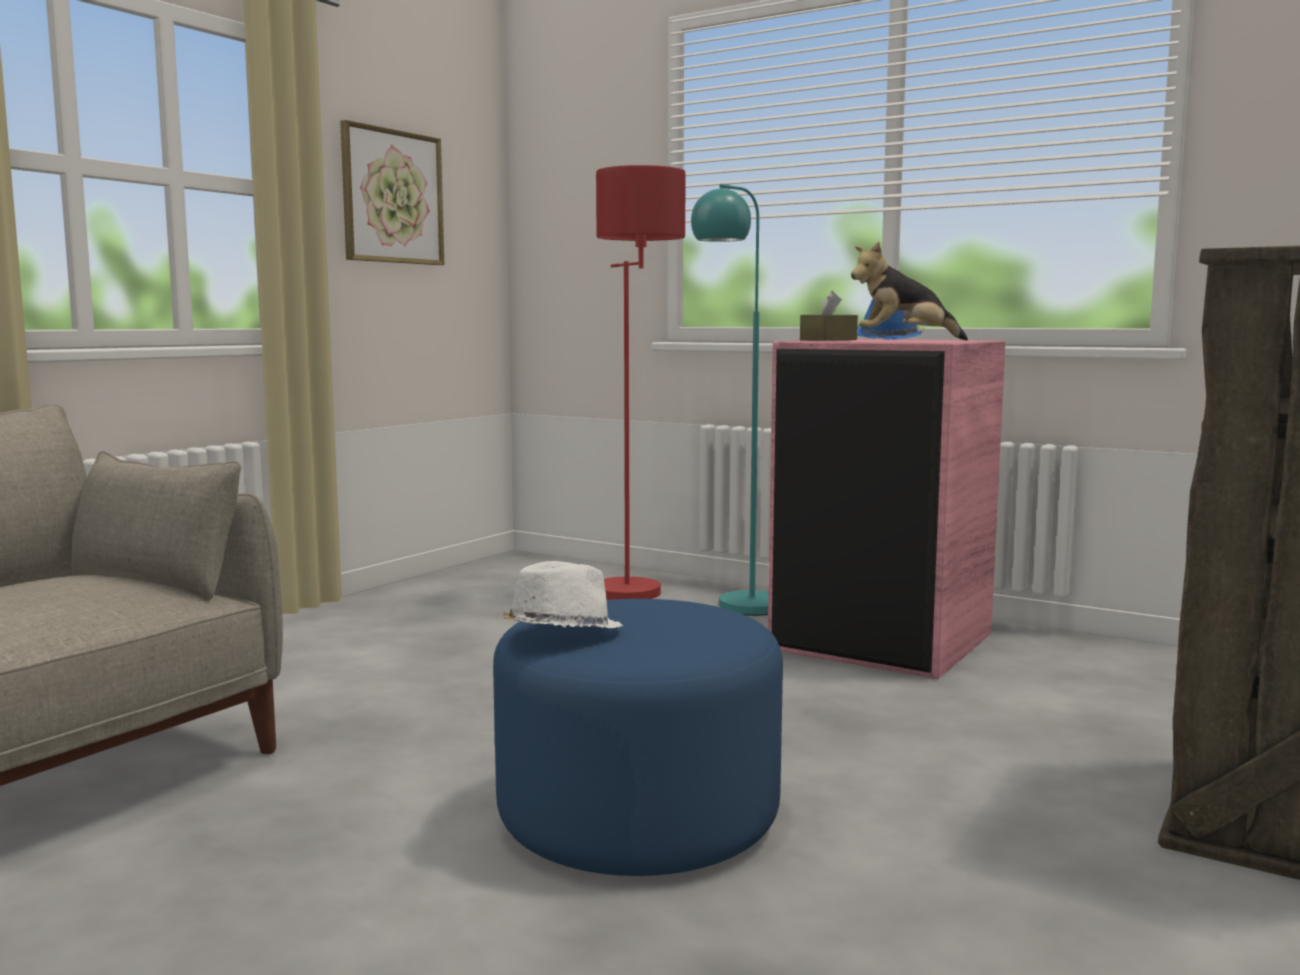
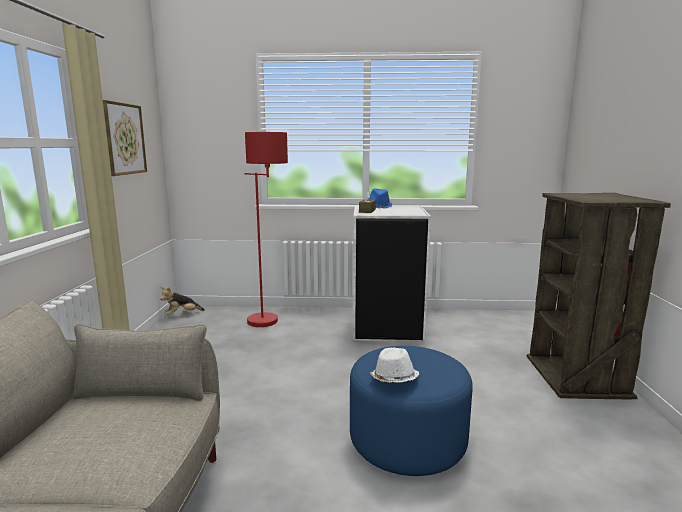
camera: 30 degrees left, 5 degrees up
turquoise floor lamp [691,184,768,616] -> none
pink cabinet [768,339,1005,679] -> white cabinet [353,205,431,342]
plush toy [851,242,968,340] -> plush toy moved to [160,287,205,315]

